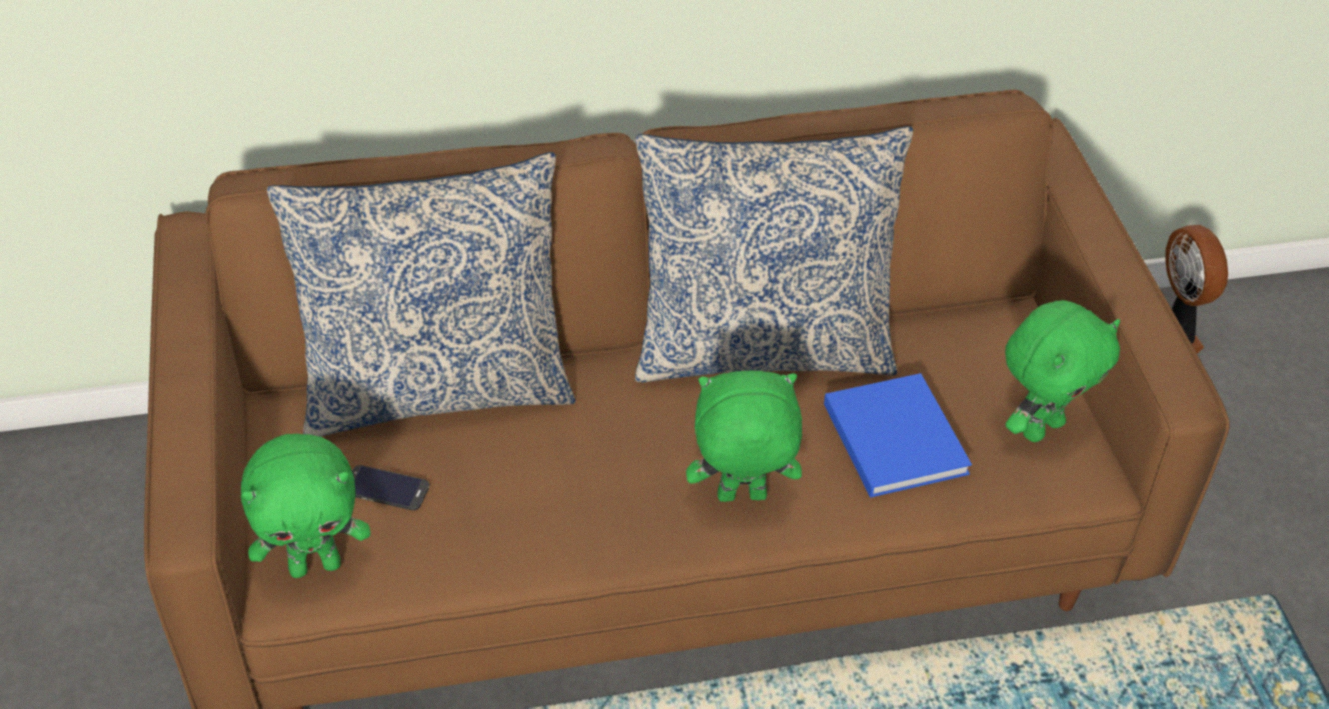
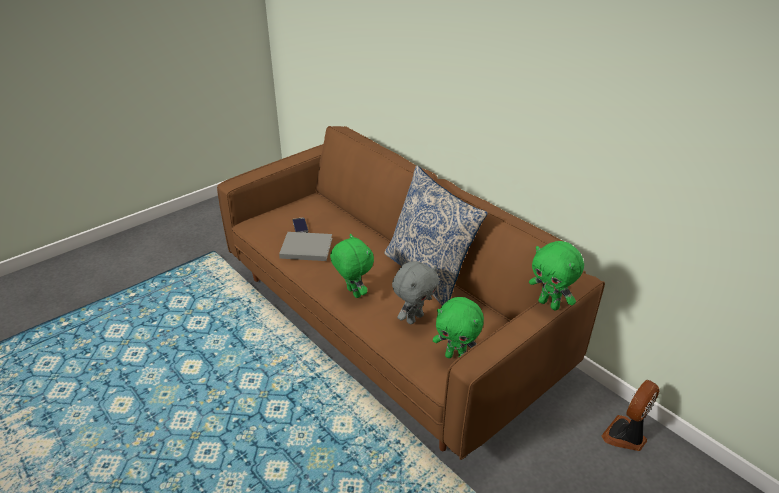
camera: 60 degrees right, 10 degrees down
green plush toy [241,434,371,578] -> green plush toy moved to [529,241,584,311]
pillow [267,152,576,437] -> none
blue book [824,373,972,498] -> grey plush toy [392,261,439,324]
none -> grey book [279,232,332,261]

